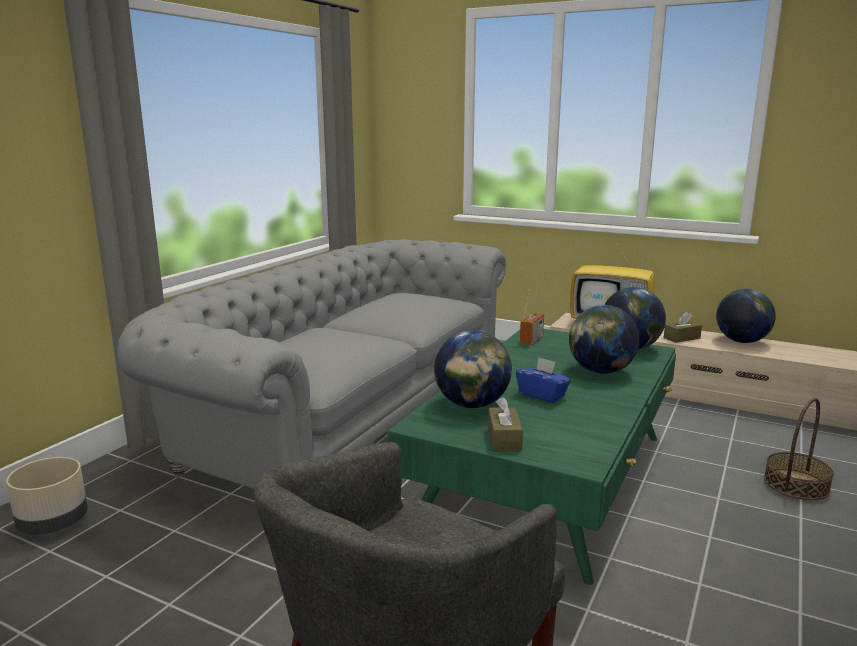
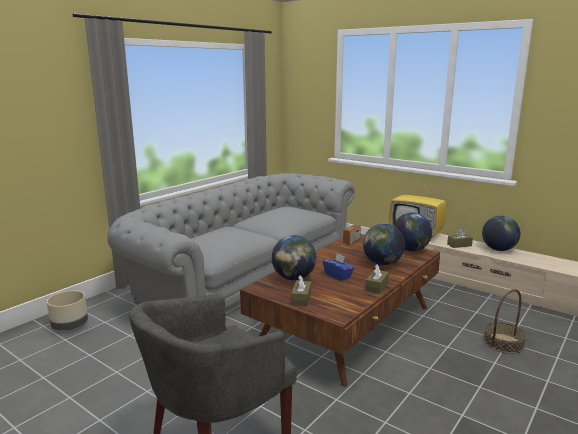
camera: 10 degrees right, 0 degrees up
green coffee table [388,329,676,585] -> brown coffee table [240,234,440,387]
none -> brown tissue box [365,264,389,294]

